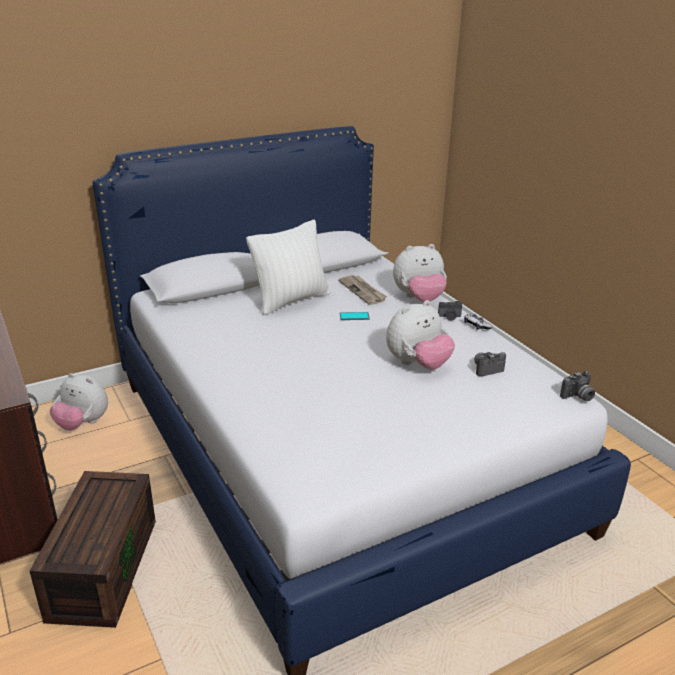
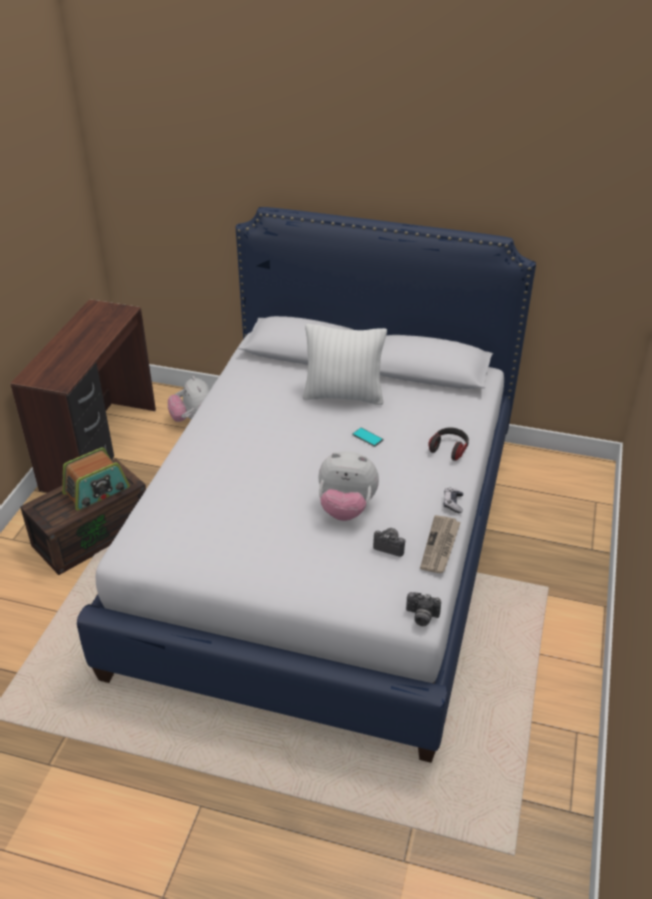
camera: 45 degrees right, 10 degrees up
newspaper [338,275,387,305] -> newspaper moved to [420,515,461,573]
plush toy [393,244,447,302] -> headphones [428,428,469,461]
camera [438,301,462,321] -> none
none -> radio [62,447,129,511]

